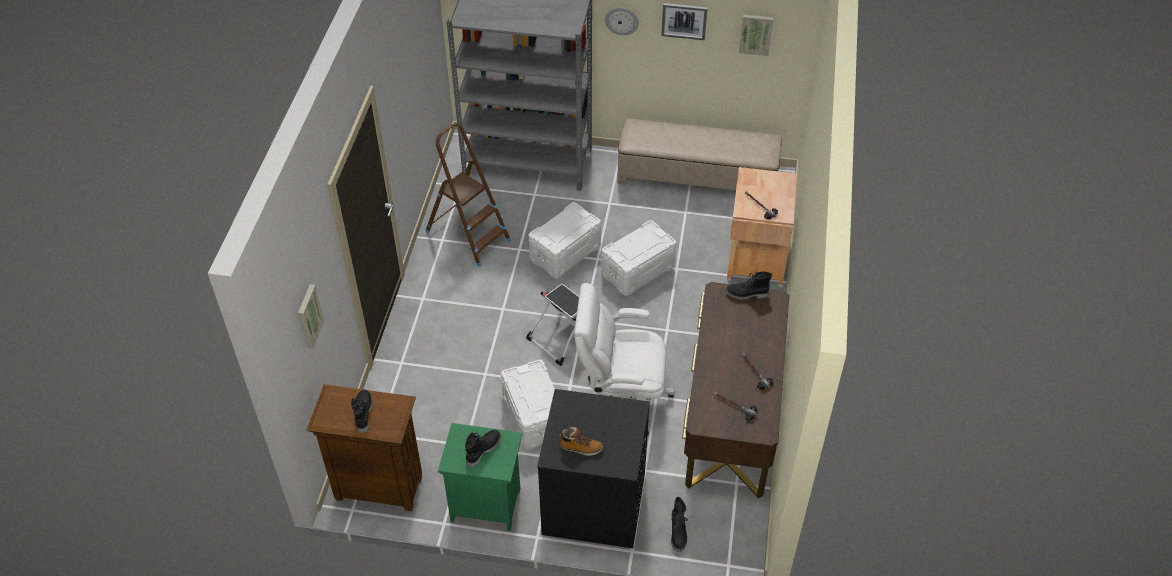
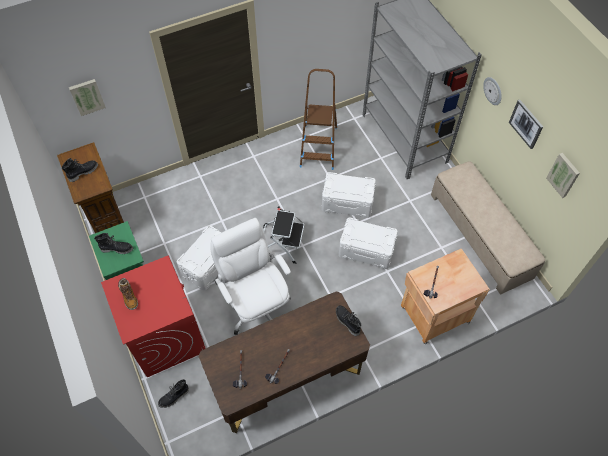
camera: 55 degrees right, 10 degrees up
black washing machine [537,389,650,548] -> red washing machine [101,256,206,377]

